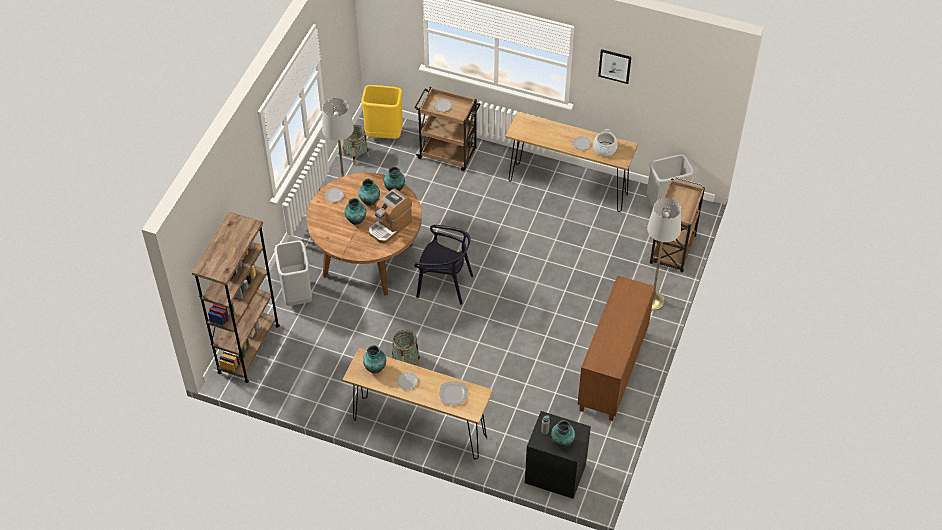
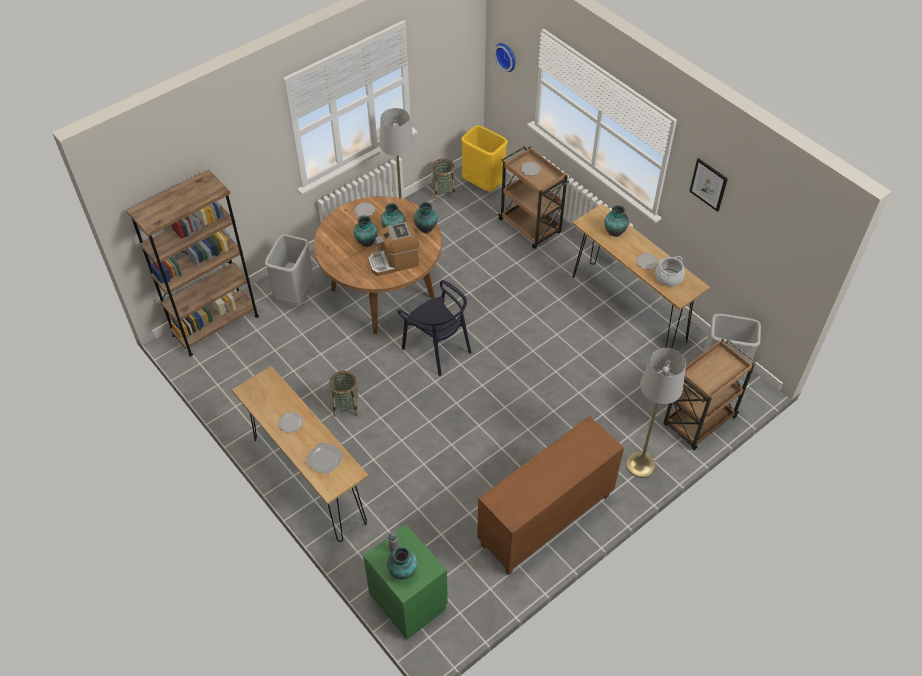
camera: 30 degrees right, 0 degrees up
vase [363,345,386,373] -> vase moved to [605,205,629,237]
black nightstand [525,411,591,499] -> green nightstand [363,524,448,640]
none -> wall clock [494,43,516,72]

